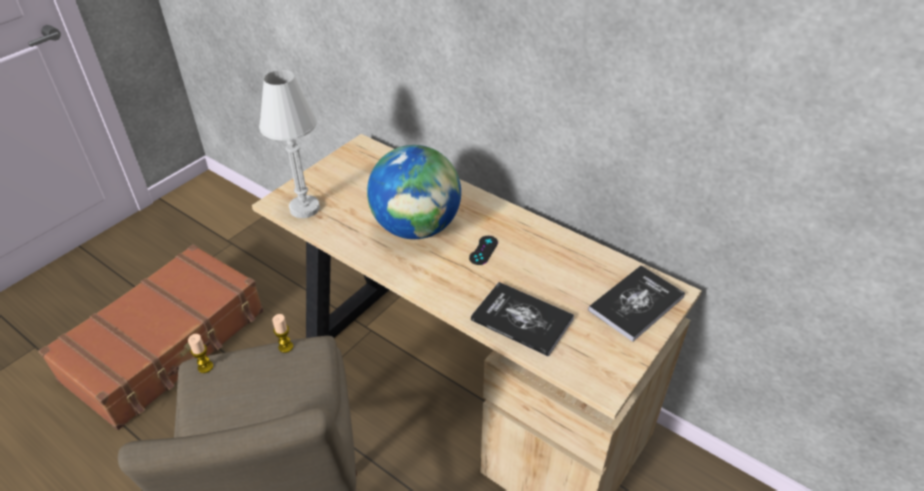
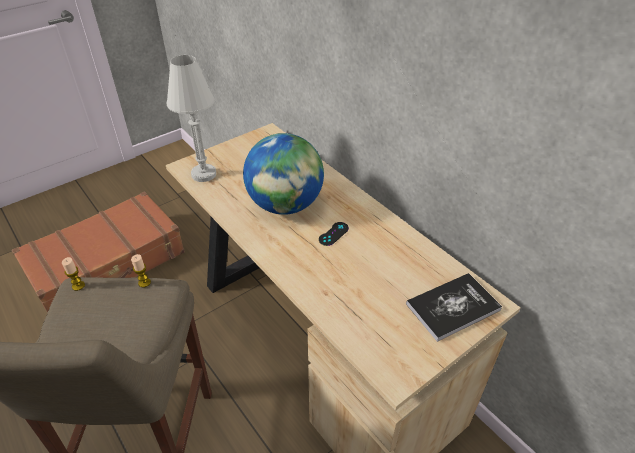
camera: 15 degrees right, 0 degrees up
book [471,282,574,357] -> none

